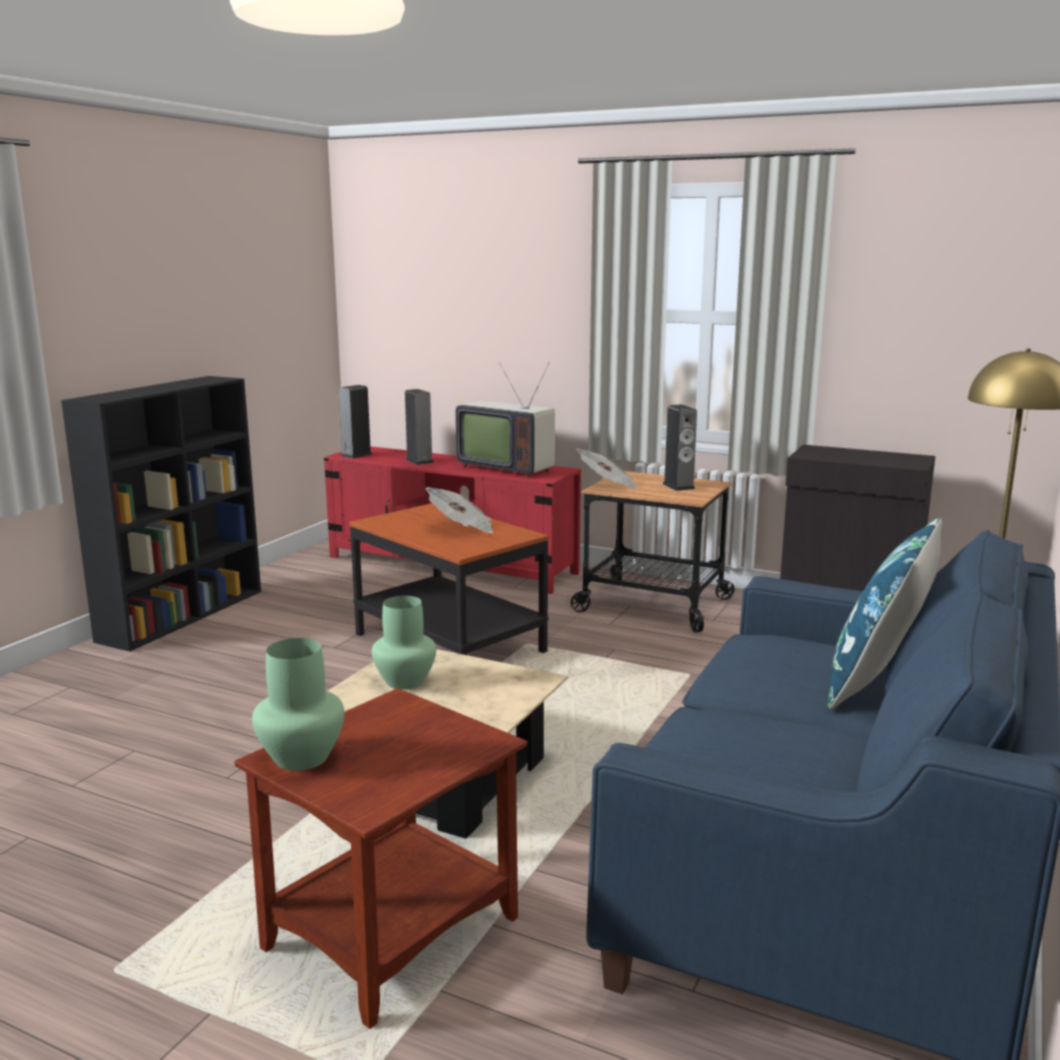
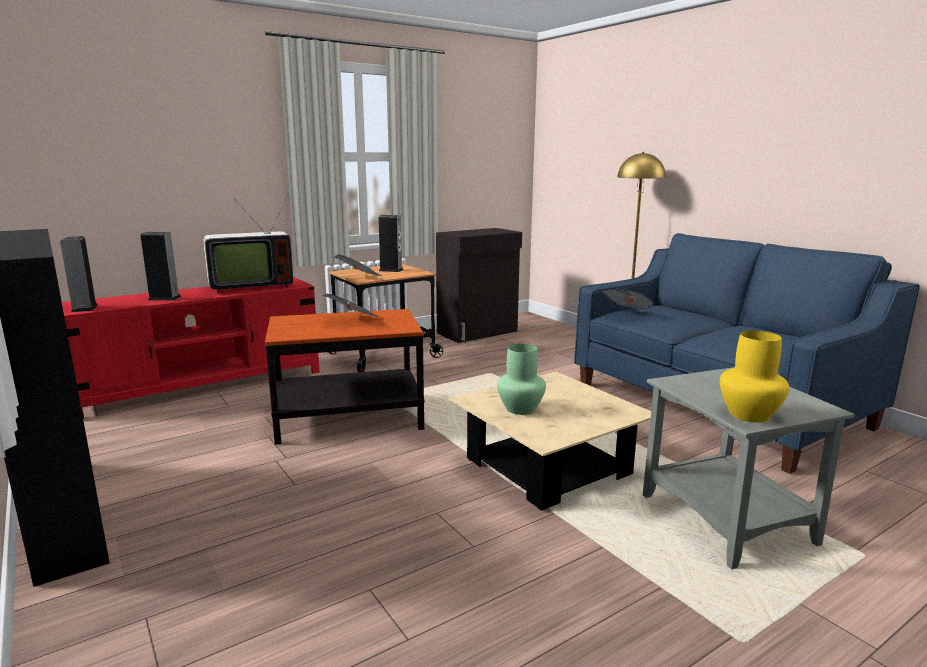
camera: 60 degrees left, 0 degrees up
brown side table [235,688,527,1029] -> grey side table [643,367,855,569]
green vase [252,638,344,771] -> yellow vase [720,330,789,422]
blue pillow [828,518,942,709] -> none
none -> newspaper [602,289,654,309]

